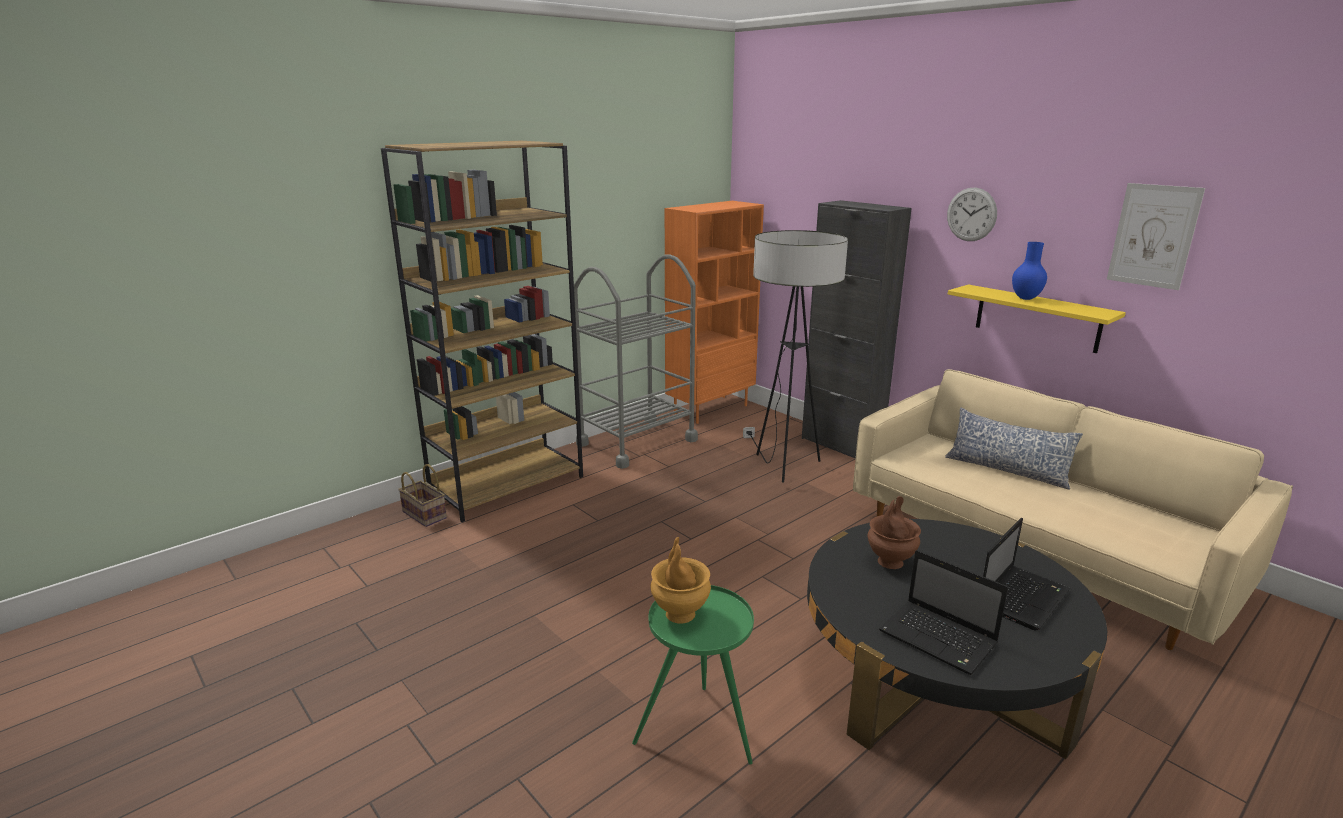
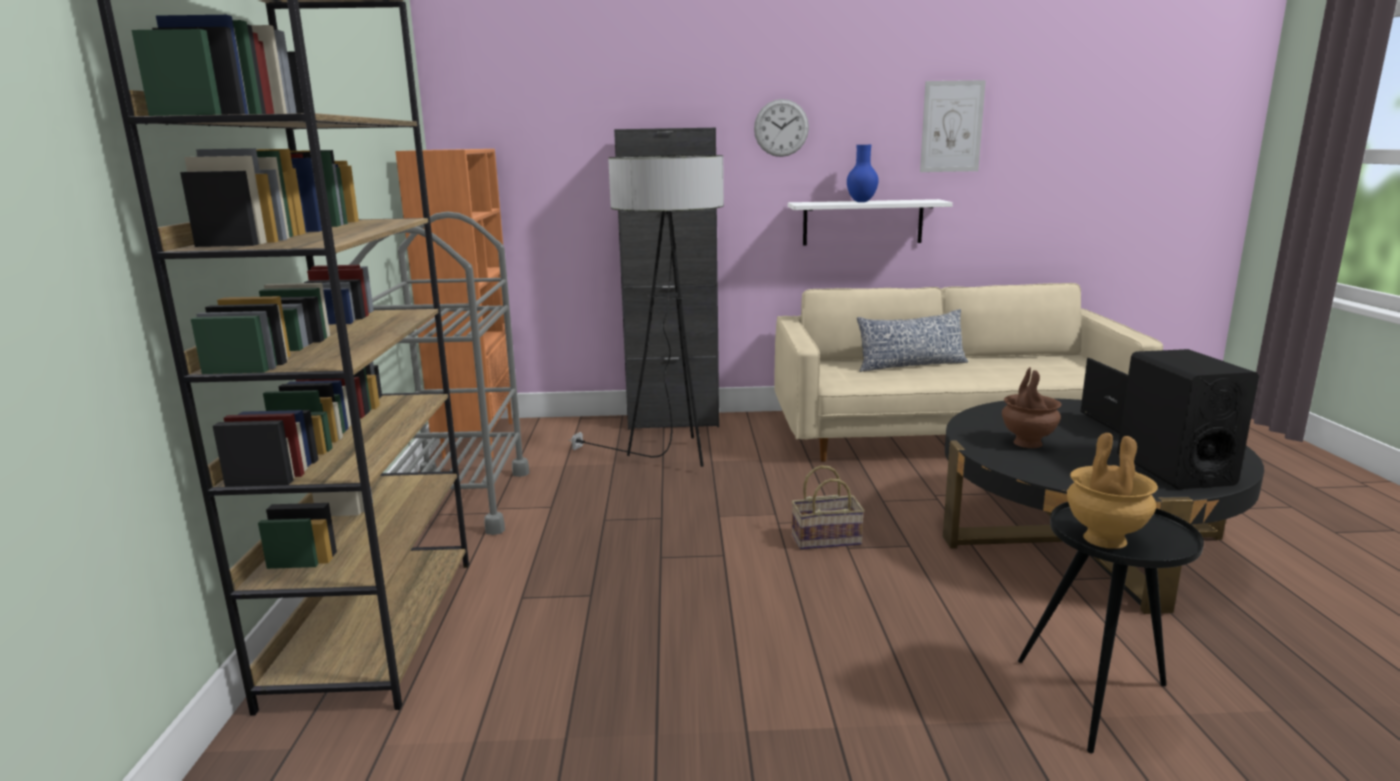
camera: 50 degrees left, 5 degrees down
basket [398,464,447,527] -> basket moved to [791,465,865,550]
green side table [632,585,754,765] -> black side table [1018,502,1204,753]
laptop [879,550,1008,675] -> black speaker [1117,349,1259,489]
yellow shelf [948,284,1126,353] -> white shelf [788,199,953,245]

